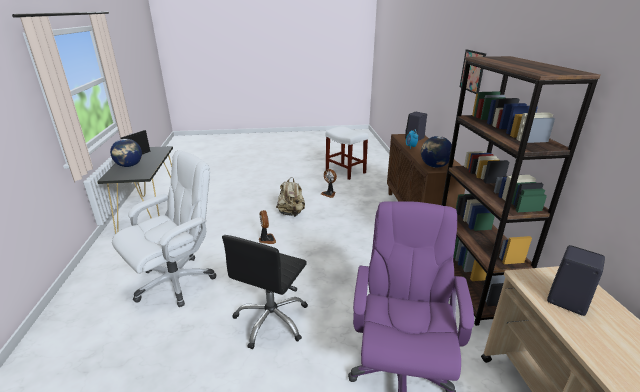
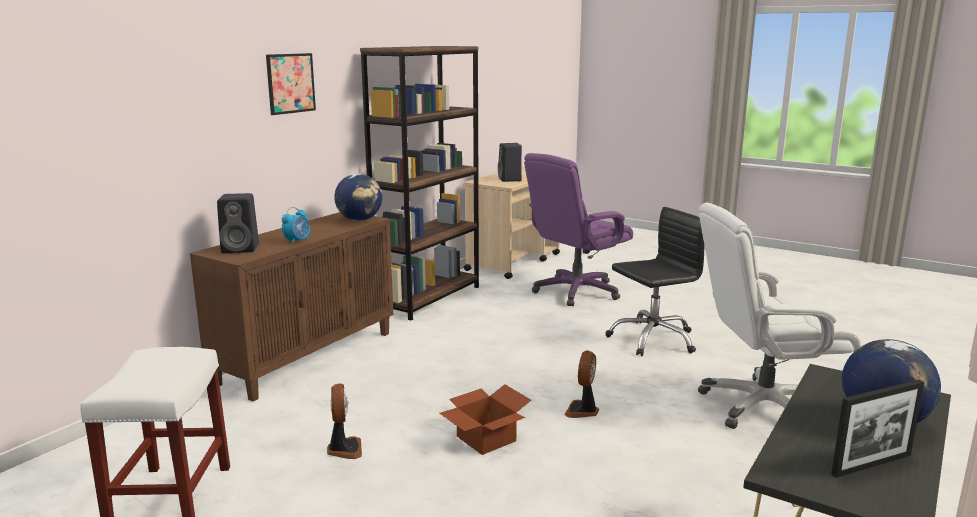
camera: 140 degrees left, 10 degrees down
beige backpack [276,177,305,217] -> cardboard box [440,384,531,455]

